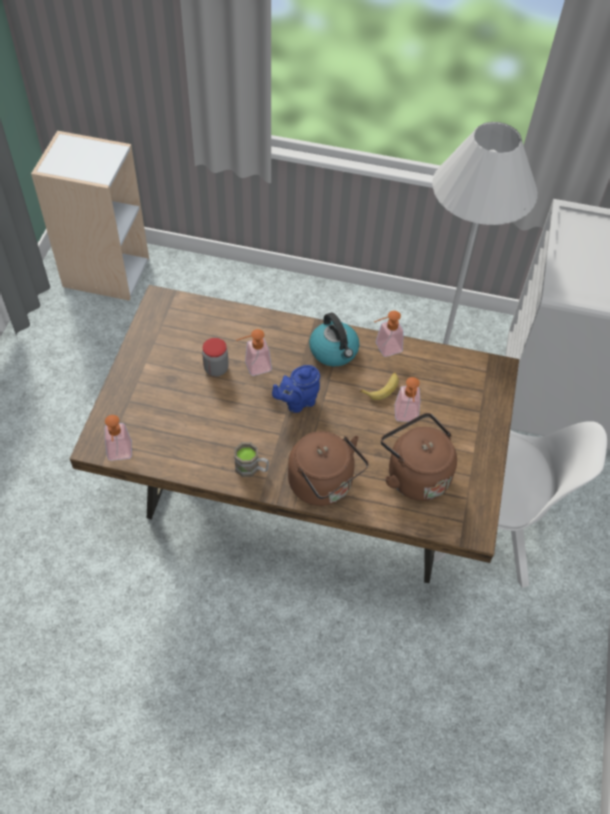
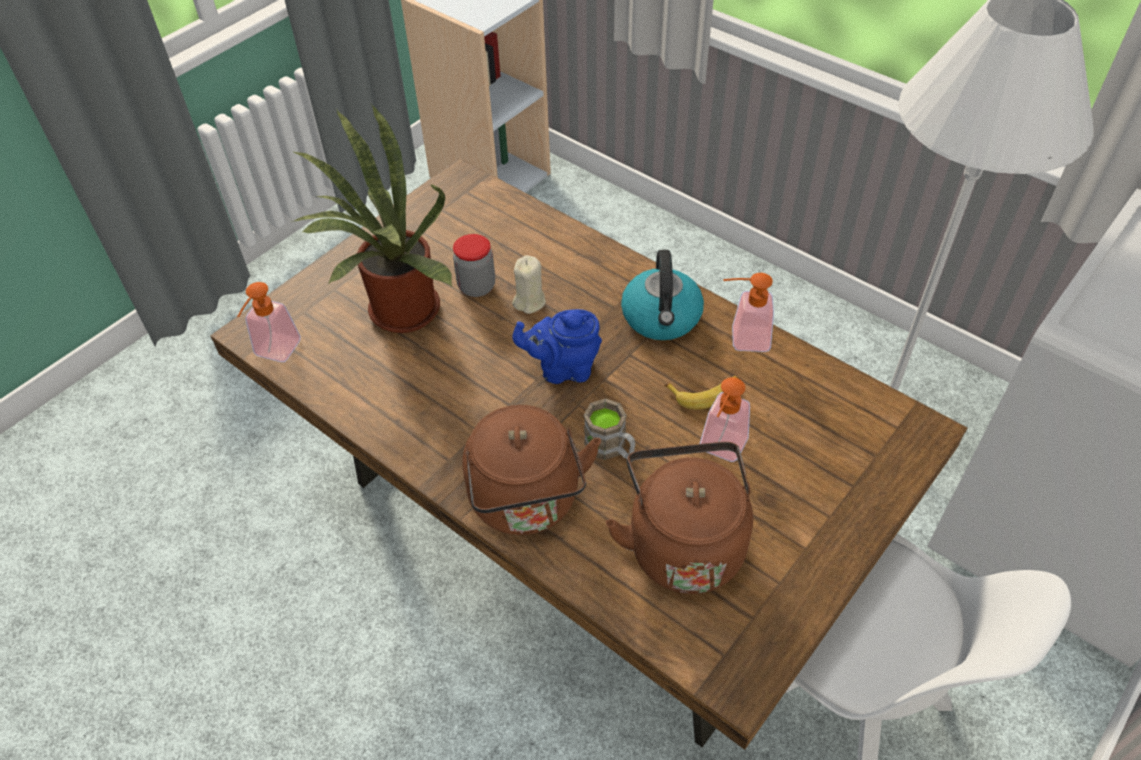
camera: 30 degrees right, 5 degrees down
brown mug [234,442,269,477] -> brown mug moved to [584,398,635,460]
soap dispenser [236,329,272,376] -> beige candle [512,255,546,314]
none -> potted plant [292,104,453,333]

